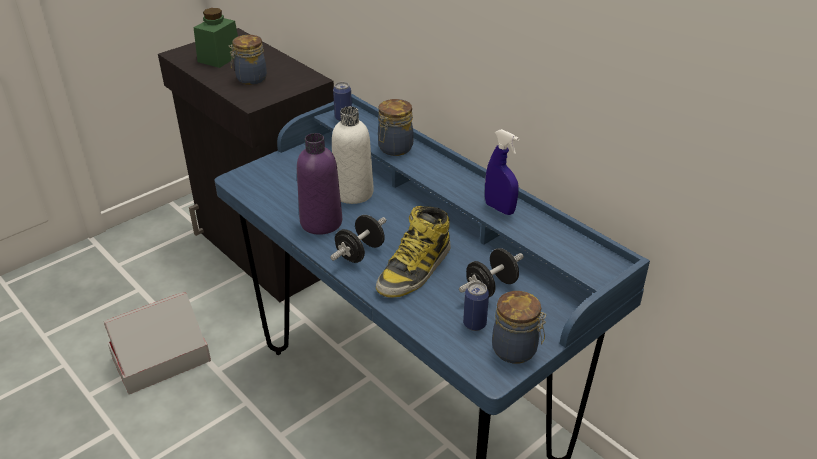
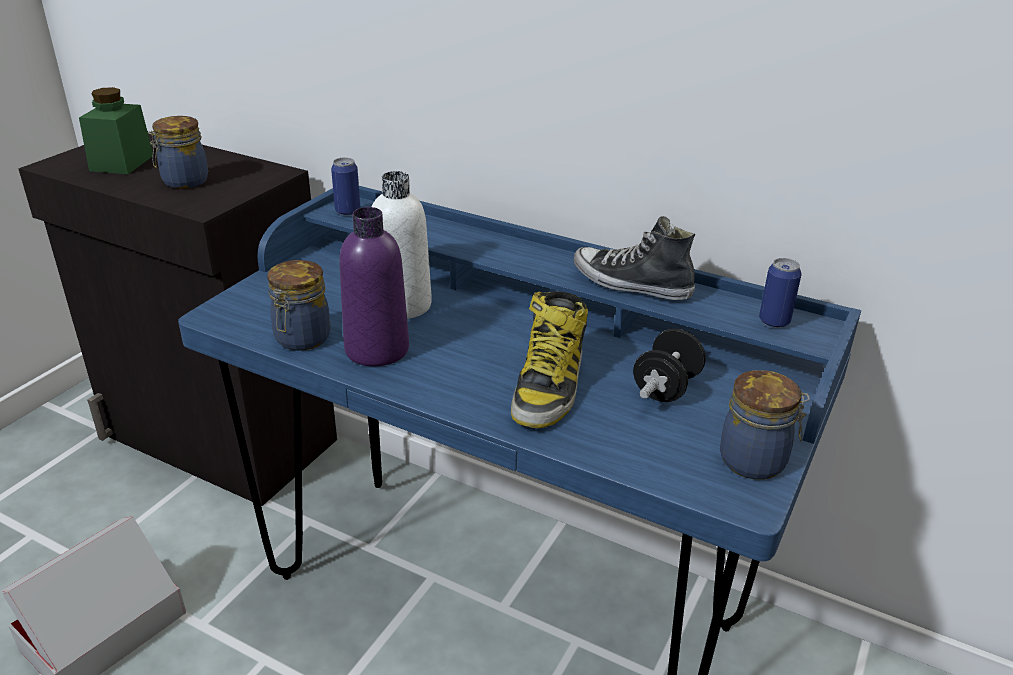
camera: 20 degrees left, 5 degrees down
black dumbbell [330,215,386,263] -> none
jar [378,99,413,156] -> jar moved to [267,260,331,351]
can [463,282,489,331] -> can moved to [759,258,802,328]
blue spray bottle [485,129,519,215] -> shoe [573,216,695,300]

